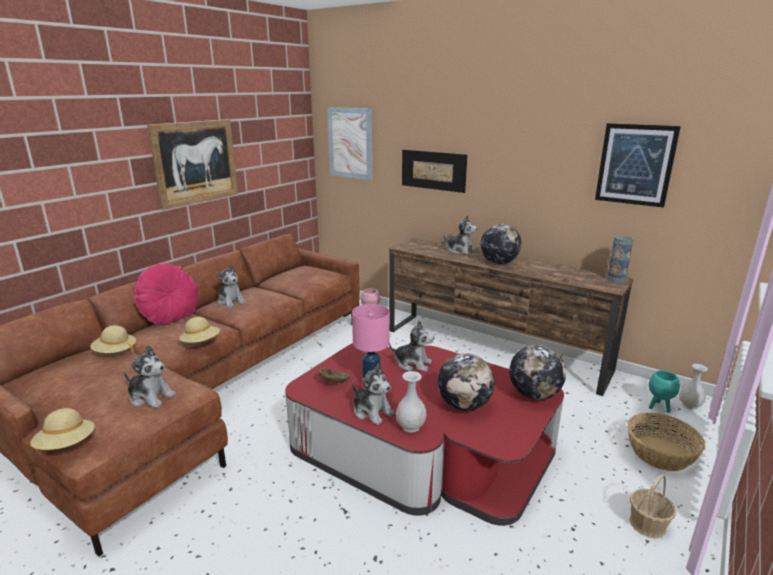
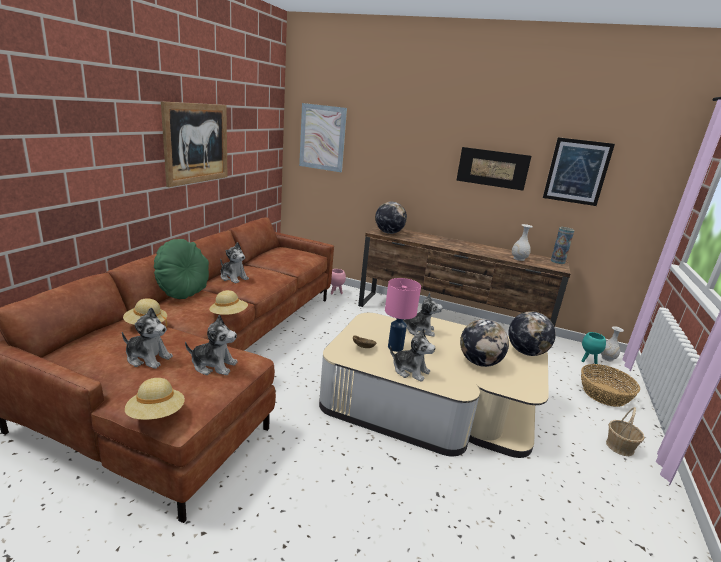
camera: 15 degrees left, 0 degrees up
pink pillow [134,263,199,325] -> green pillow [154,239,209,299]
red coffee table [285,343,564,526] -> beige coffee table [319,313,549,458]
white vase [396,371,426,433] -> white vase moved to [512,224,533,261]
picture [402,150,467,193] -> picture moved to [456,147,531,191]
plush toy [444,216,477,255] -> plush toy moved to [122,308,173,369]
globe [480,224,521,264] -> globe moved to [375,202,407,234]

